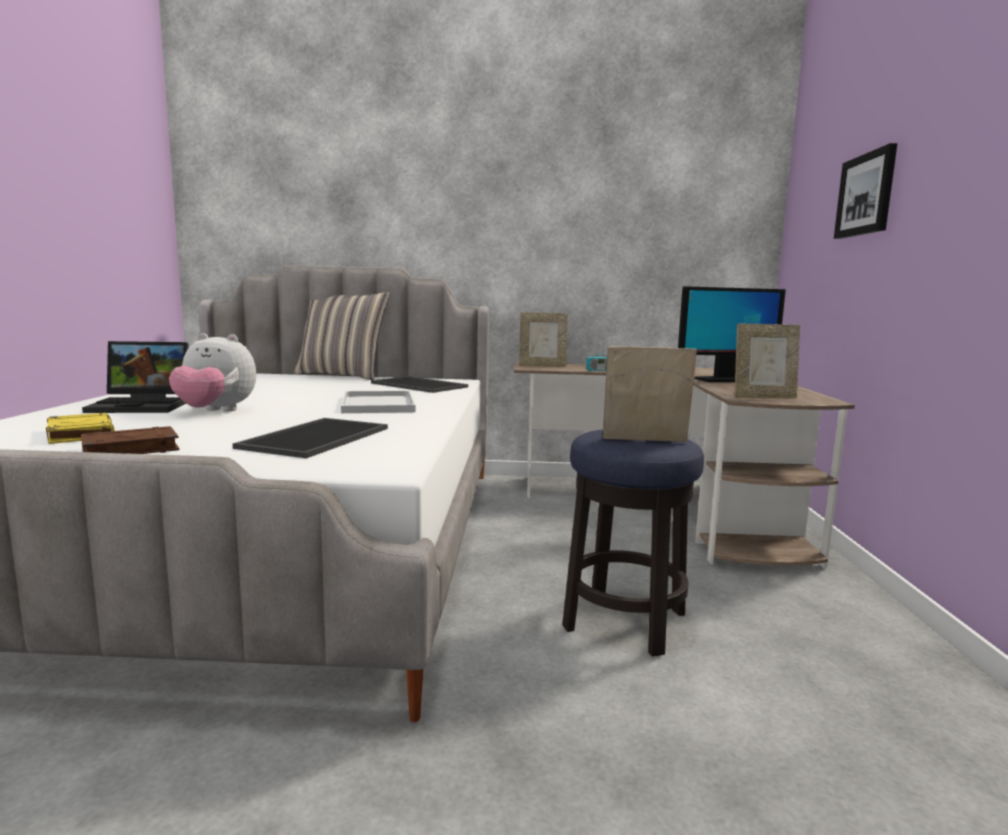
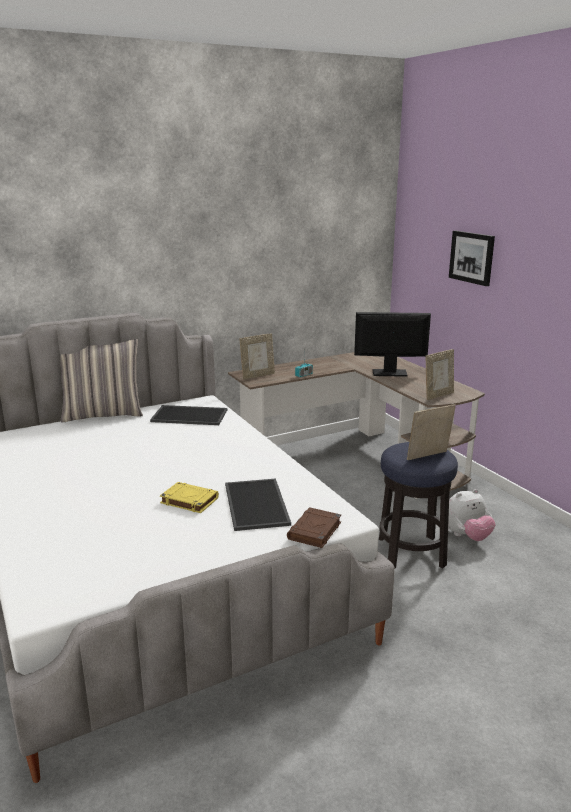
camera: 30 degrees left, 10 degrees up
yellow book [46,413,114,444] -> yellow book moved to [160,482,219,513]
brown book [81,426,179,454] -> brown book moved to [287,507,341,548]
laptop [82,341,188,413] -> none
plush toy [169,333,256,411] -> plush toy moved to [448,489,496,541]
white tray [341,391,416,413] -> none
monitor [678,286,786,382] -> monitor turned 135 degrees counterclockwise [354,312,431,377]

